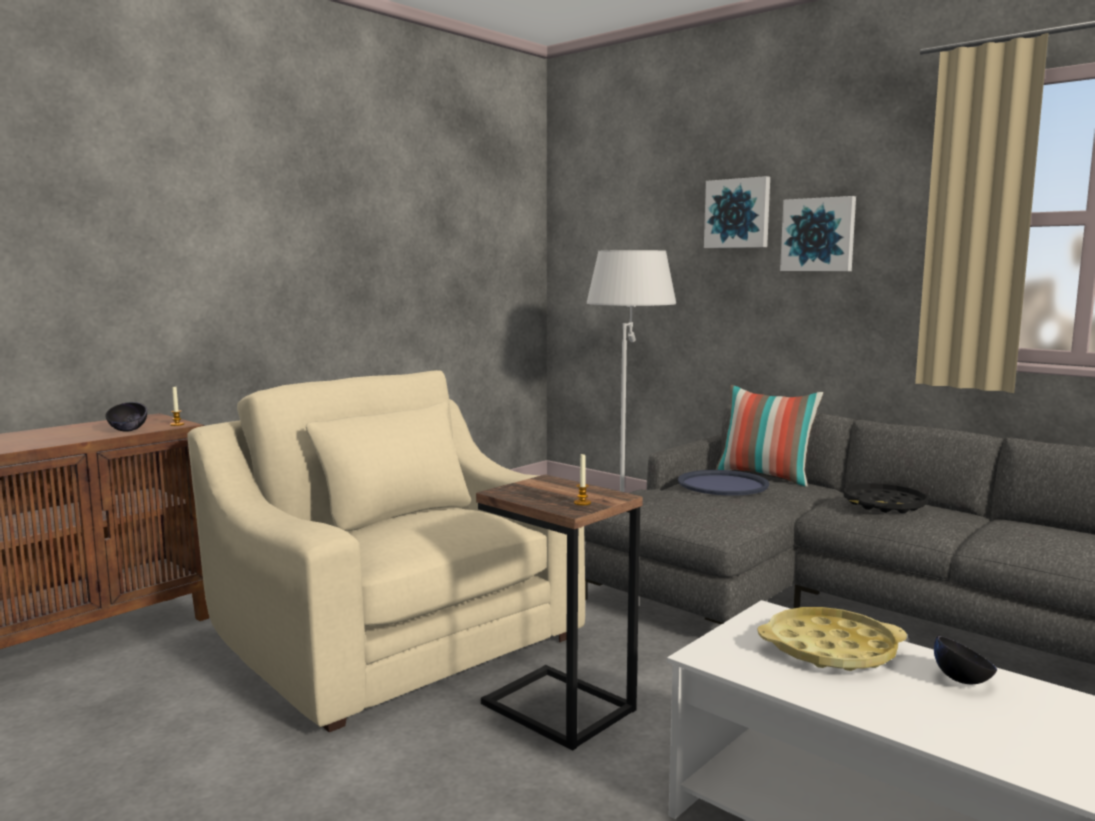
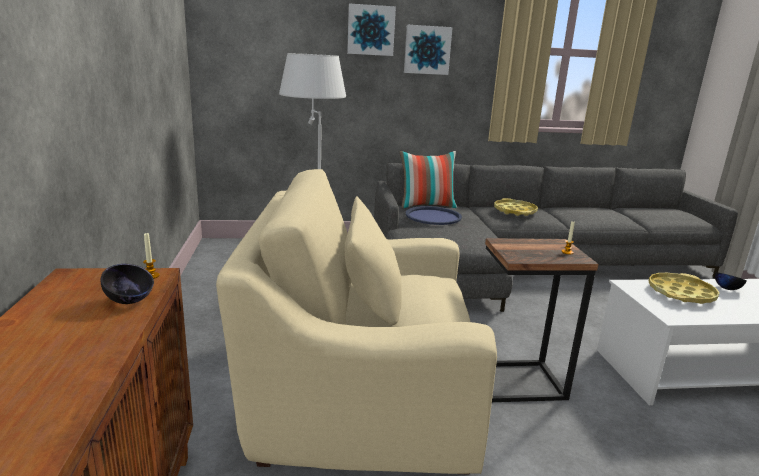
camera: 50 degrees left, 10 degrees up
black tray [844,483,928,513] -> yellow tray [494,198,538,216]

